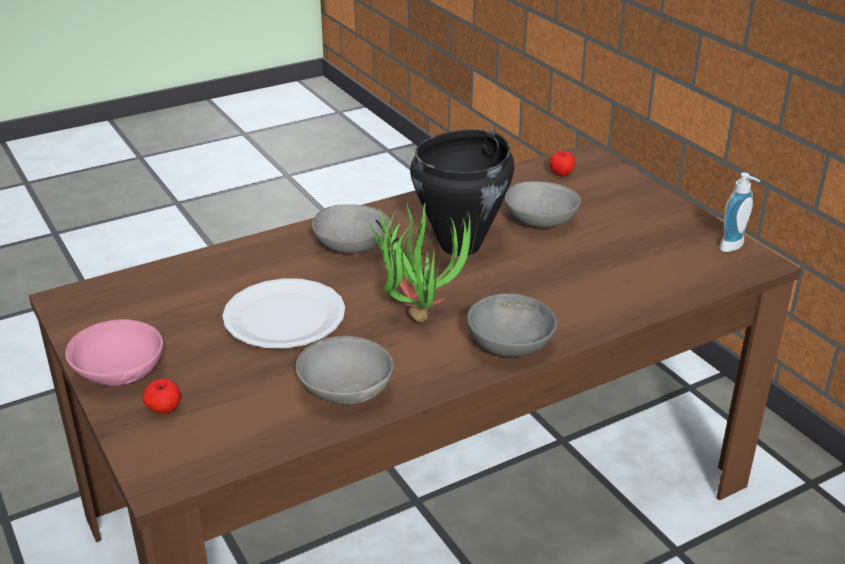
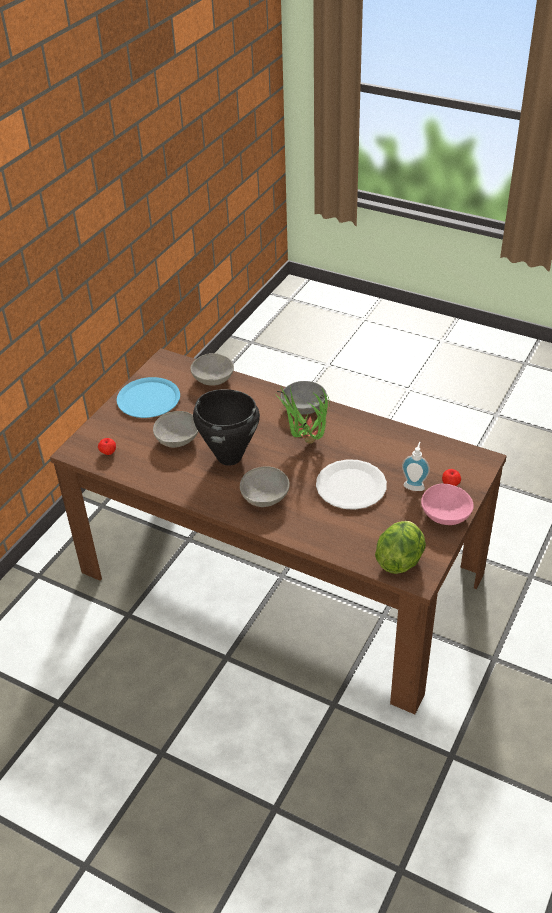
camera: 120 degrees left, 10 degrees up
grey bowl [296,336,394,405] -> grey bowl moved to [190,353,234,386]
soap dispenser [720,172,760,252] -> soap dispenser moved to [402,442,430,491]
none -> blue plate [117,377,180,418]
none -> lettuce [375,521,426,574]

